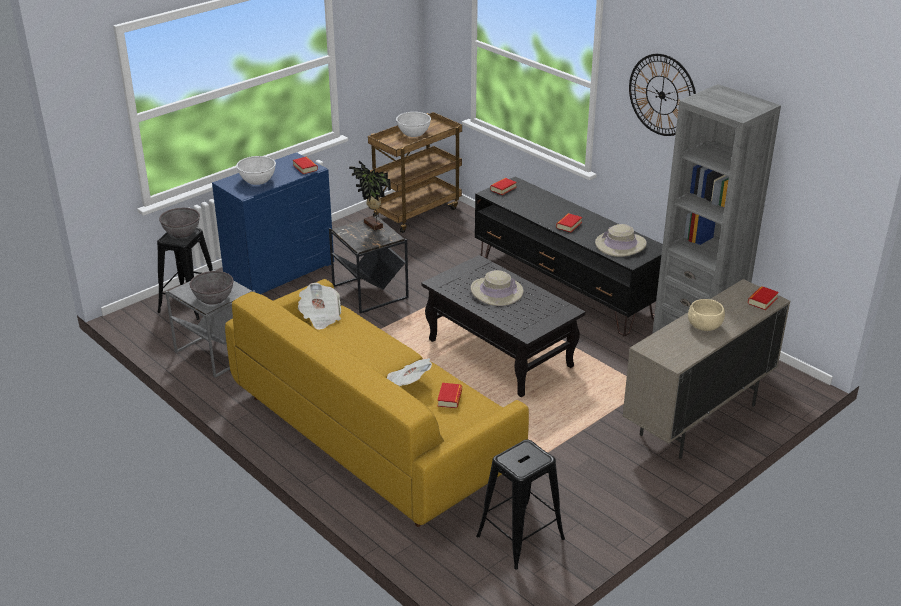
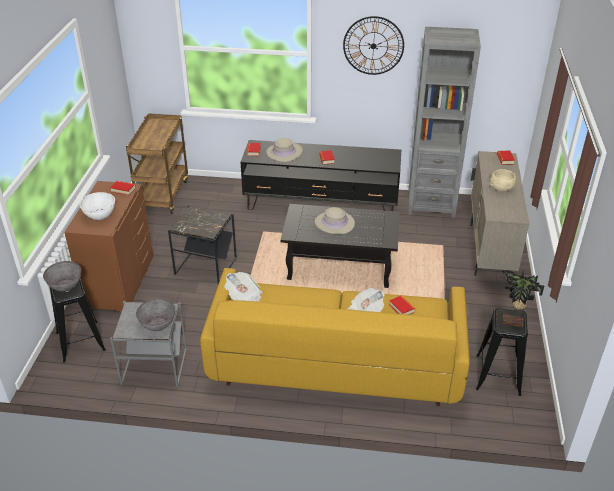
camera: 40 degrees left, 5 degrees up
blue dresser [212,152,334,294] -> brown dresser [64,181,153,313]
potted plant [349,161,391,231] -> potted plant moved to [502,270,544,327]
white bowl [396,112,431,137] -> none
beige hat [595,224,647,257] -> beige hat moved to [266,138,303,162]

